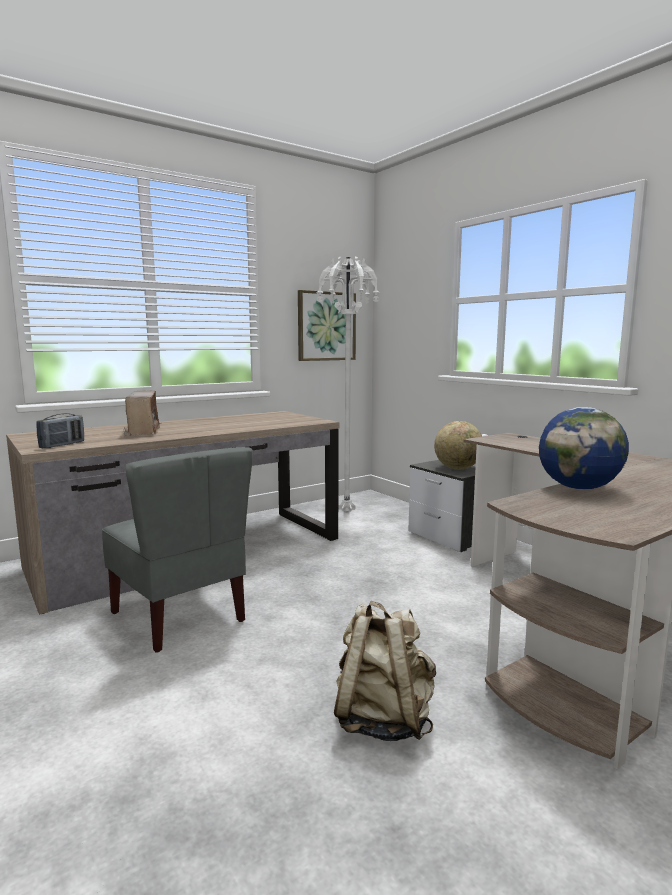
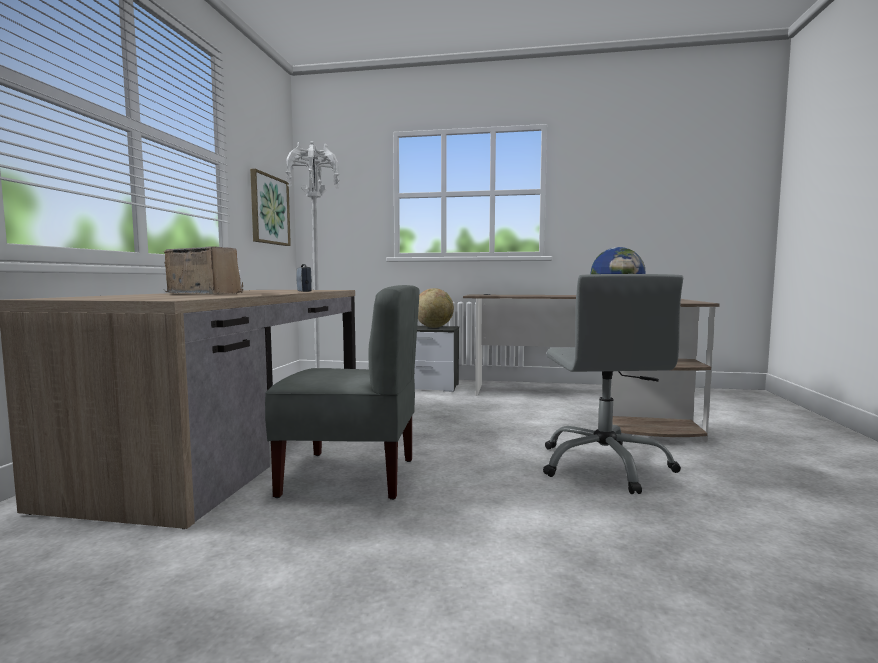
camera: 45 degrees left, 5 degrees down
radio [36,413,84,448] -> radio moved to [296,264,312,292]
beige backpack [334,601,436,741] -> grey office chair [543,274,683,494]

